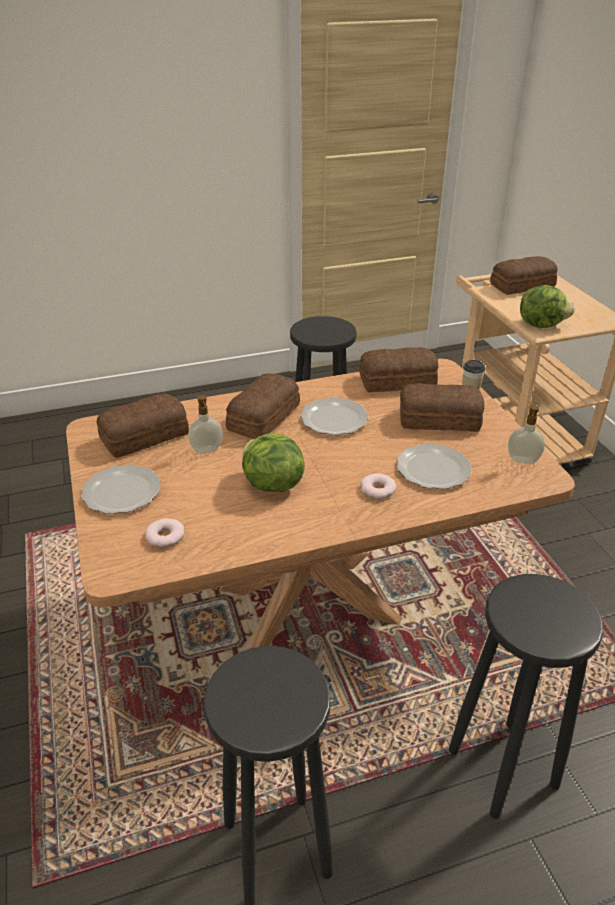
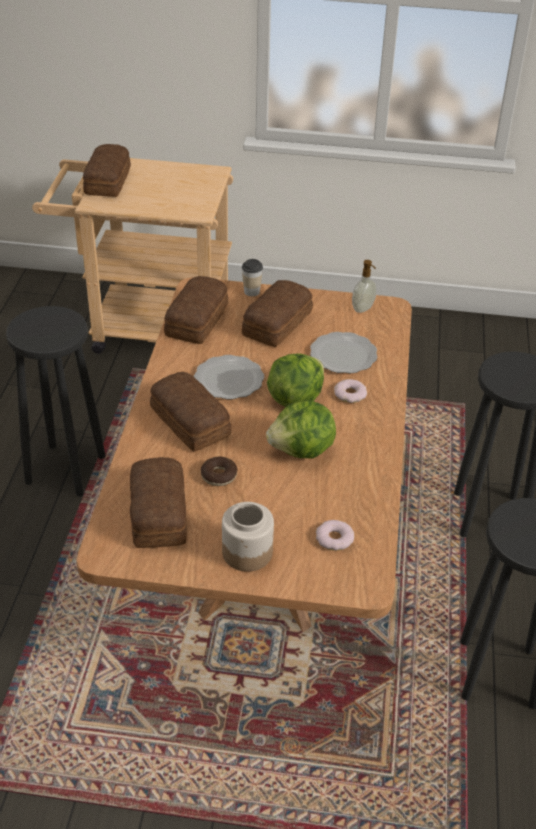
camera: 65 degrees left, 5 degrees up
plate [81,465,160,514] -> jar [222,502,274,572]
soap dispenser [188,395,223,454] -> donut [201,457,238,486]
lettuce [520,285,575,328] -> lettuce moved to [267,353,324,407]

